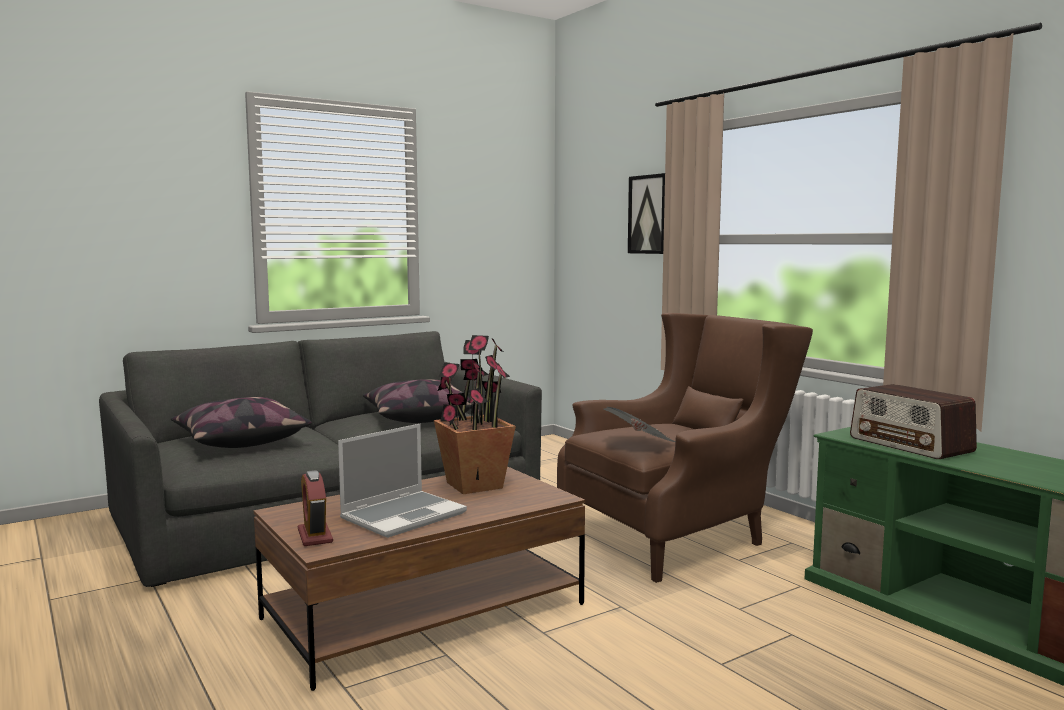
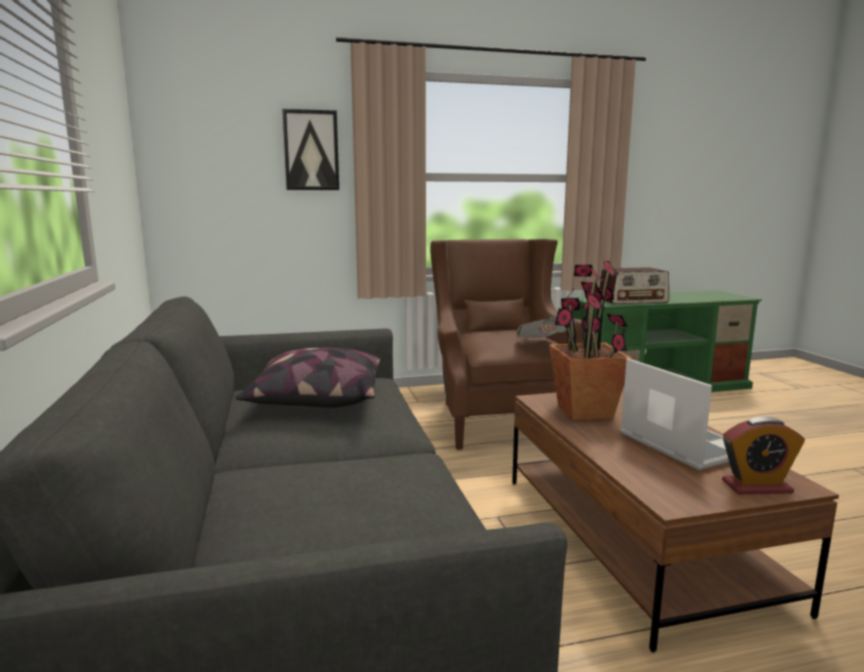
camera: 70 degrees left, 5 degrees up
pillow [171,397,312,448] -> none

